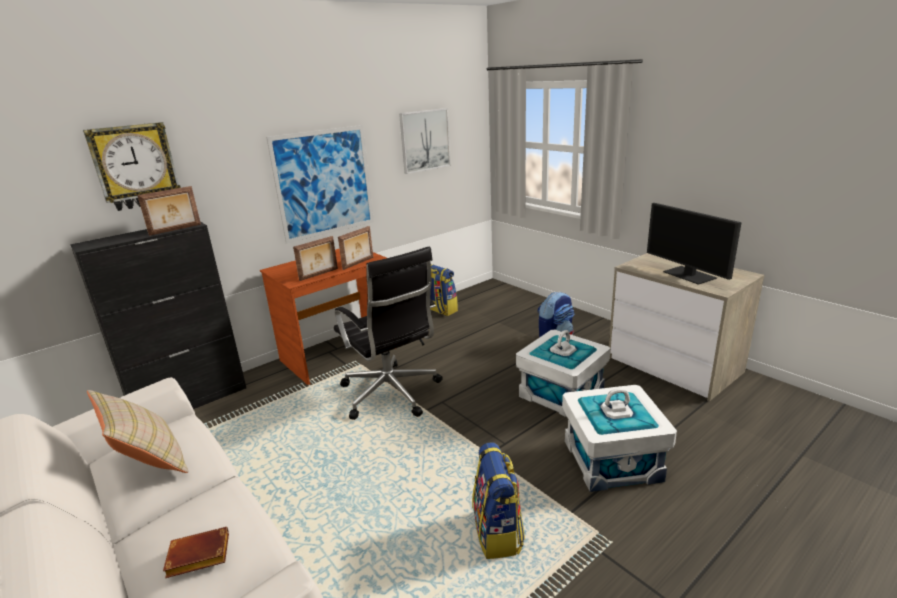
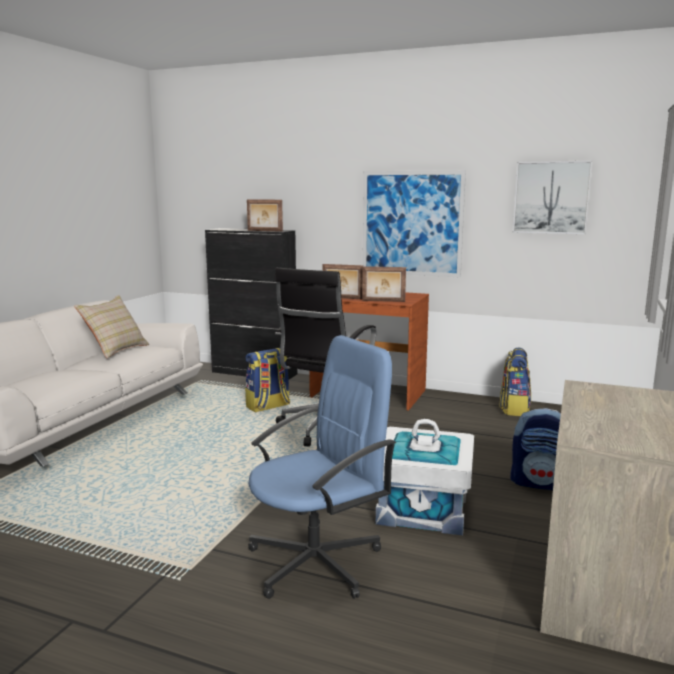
camera: 60 degrees right, 10 degrees down
wall clock [83,122,181,211] -> none
brown book [163,527,229,578] -> none
backpack [472,442,525,559] -> backpack moved to [245,348,290,413]
white storage box [562,385,677,492] -> blue office chair [248,335,396,599]
monitor [647,203,742,285] -> none

